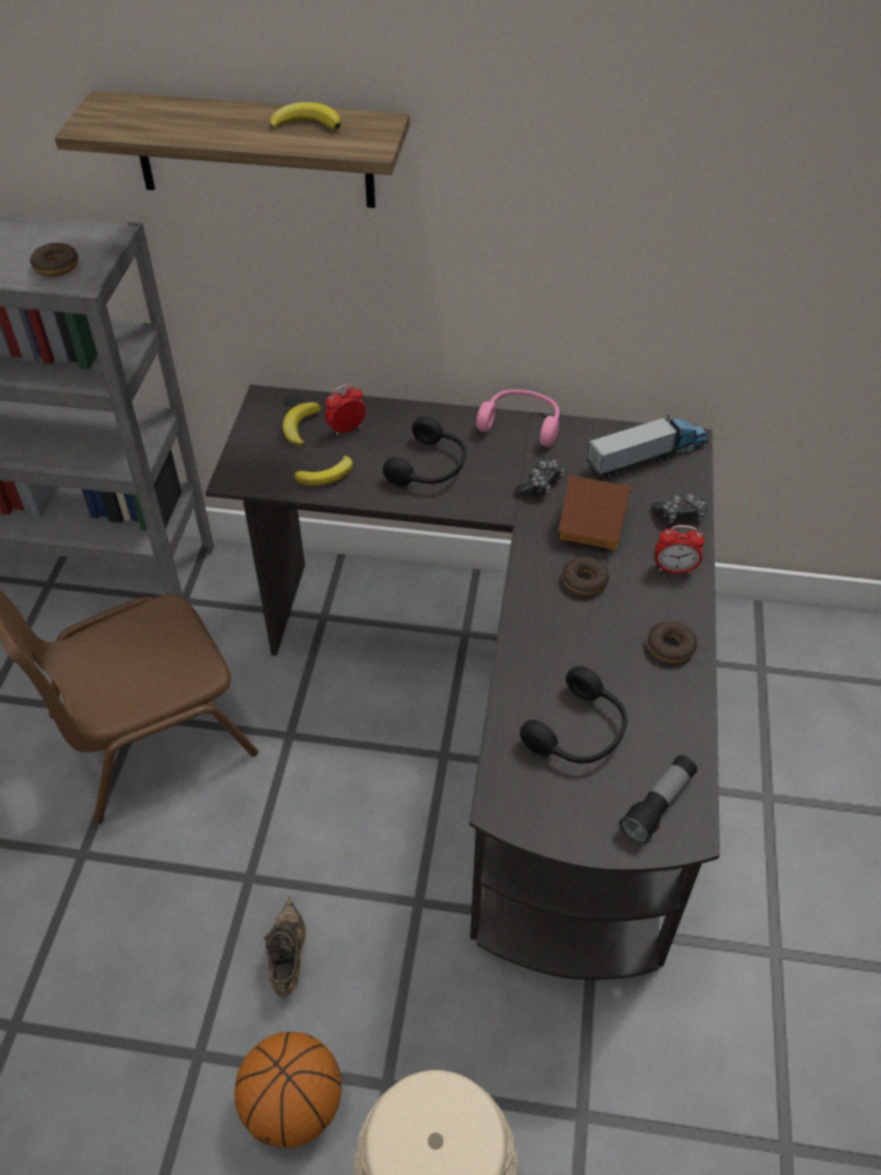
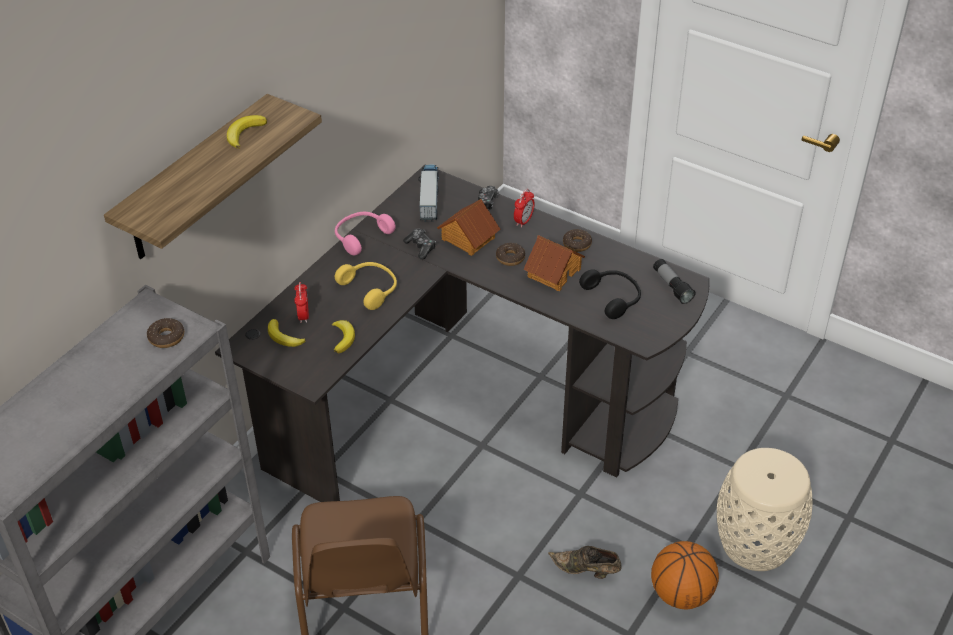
camera: 65 degrees left, 5 degrees down
black headphones [383,416,466,486] -> yellow headphones [335,262,397,310]
none -> toy house [523,235,585,291]

